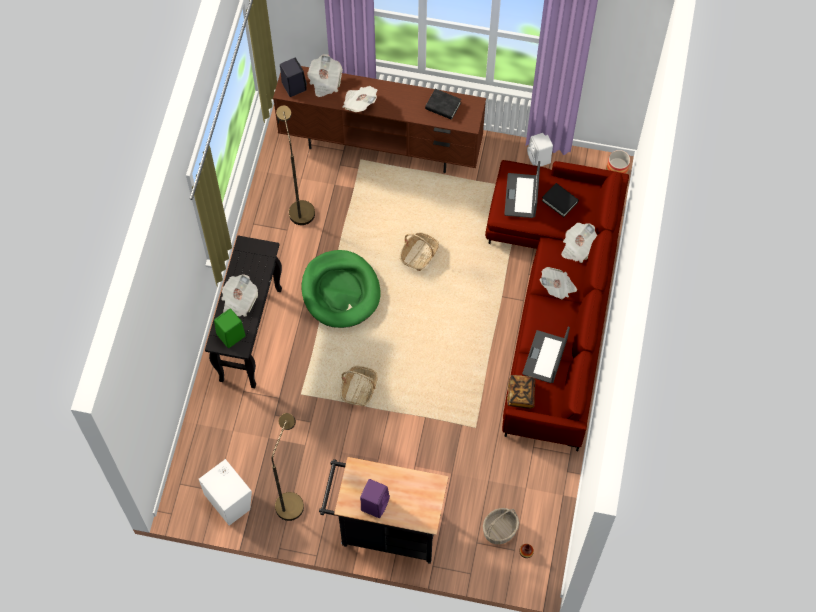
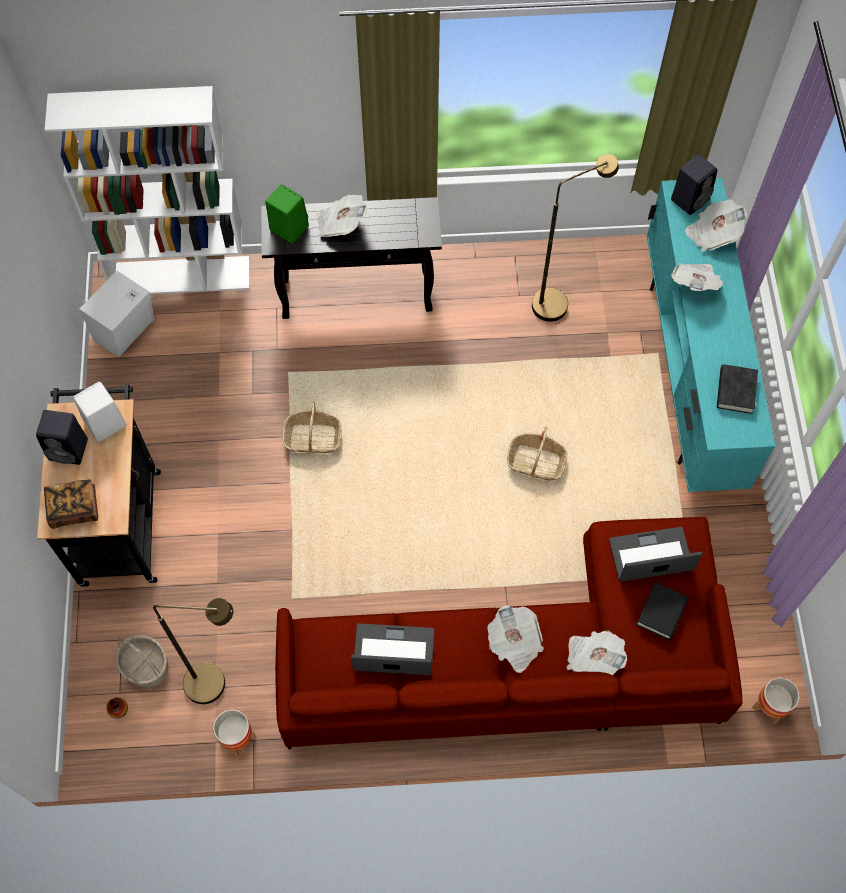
camera: 75 degrees right, 0 degrees up
brown floor lamp [272,413,304,521] -> brown floor lamp moved to [153,598,233,704]
brown tv stand [273,66,486,173] -> turquoise tv stand [647,178,775,492]
green dog bed [301,250,381,328] -> none
purple speaker [360,479,390,518] -> black speaker [36,410,88,465]
book [507,375,535,409] -> book moved to [44,479,98,529]
white speaker [527,133,553,167] -> white speaker moved to [73,382,126,442]
none -> white bookcase [45,86,249,294]
none -> planter [213,709,255,756]

